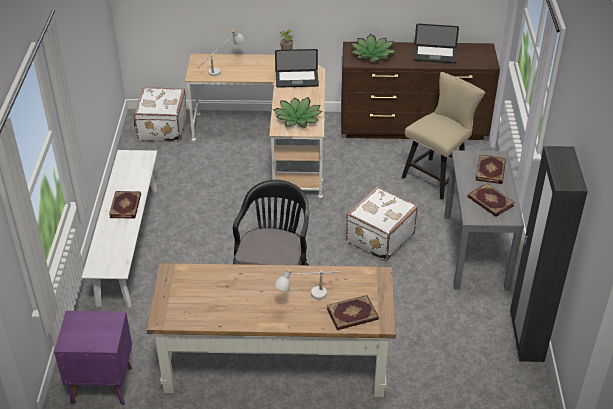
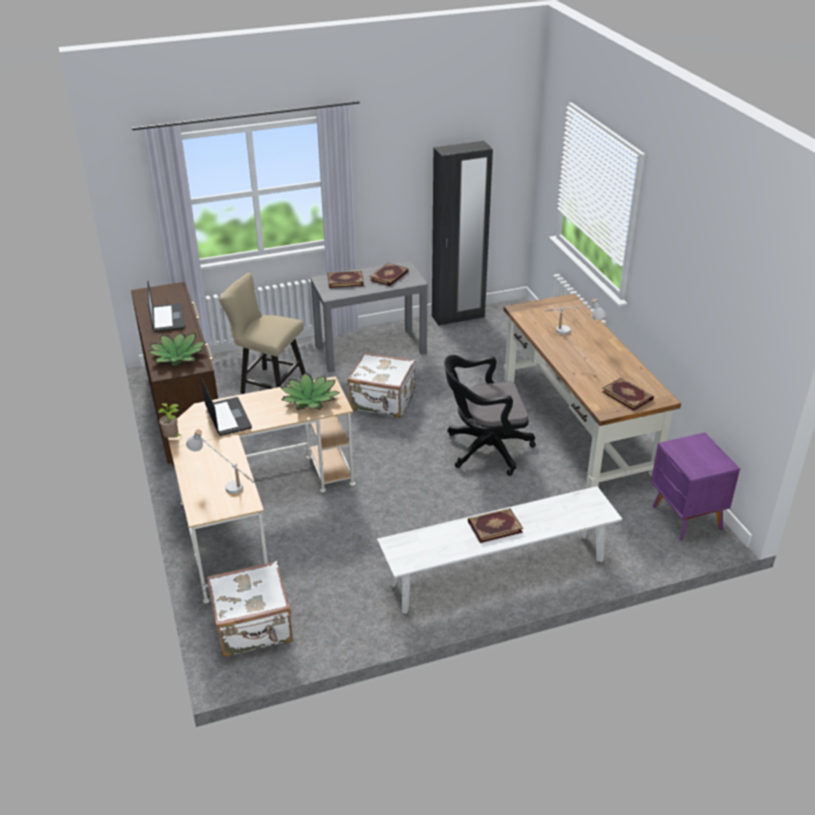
camera: 110 degrees left, 5 degrees down
book [327,295,379,330] -> book moved to [602,378,654,411]

